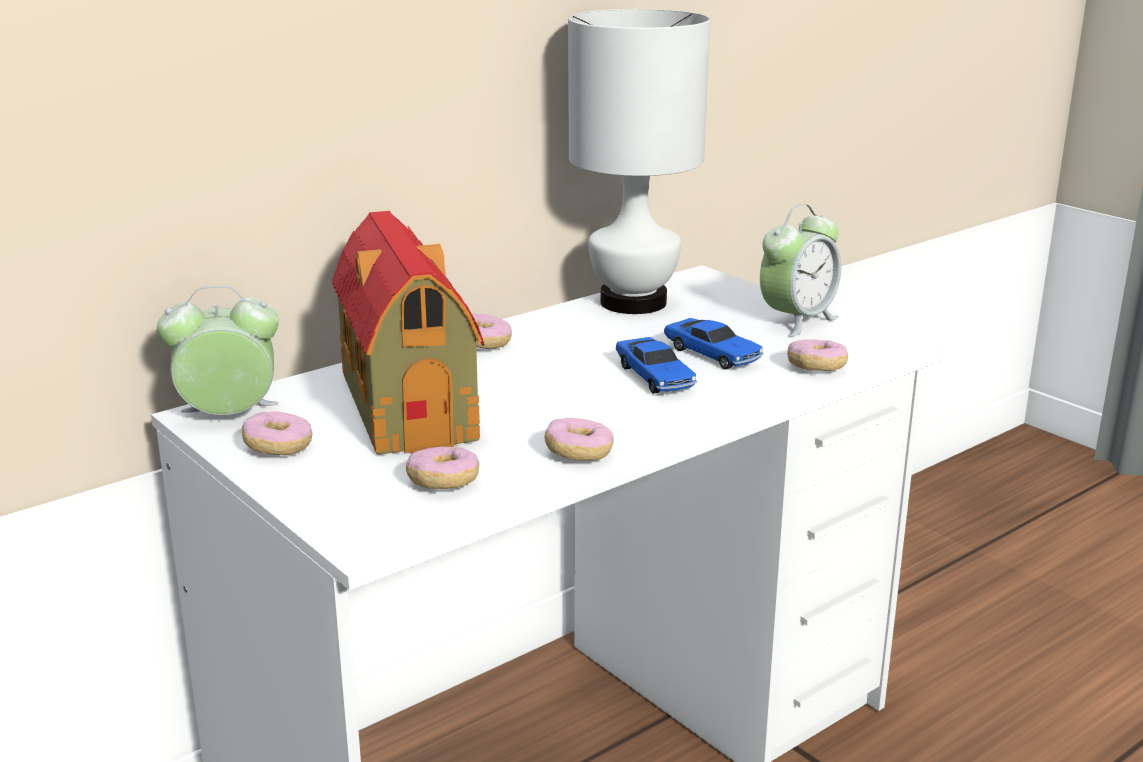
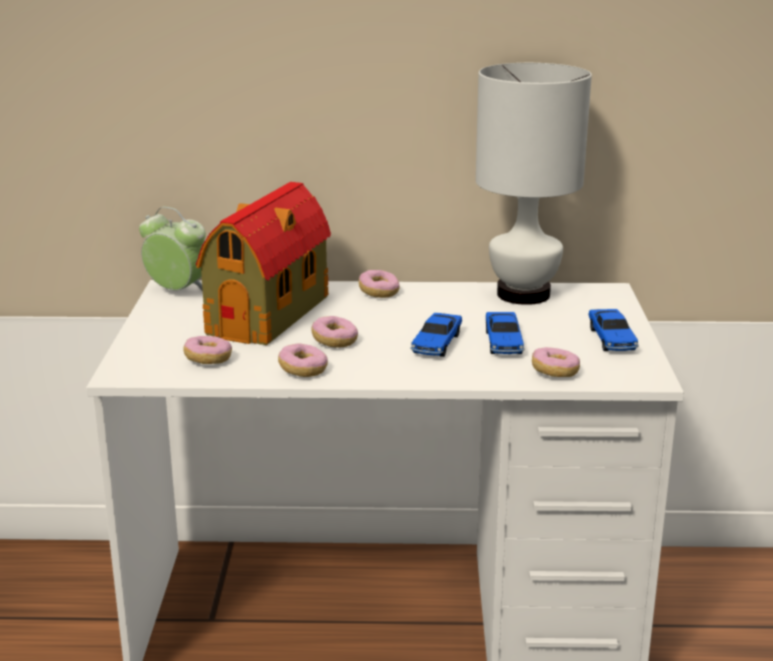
camera: 40 degrees right, 0 degrees up
donut [242,411,313,455] -> donut moved to [311,316,358,348]
alarm clock [760,204,841,337] -> toy car [589,309,639,351]

